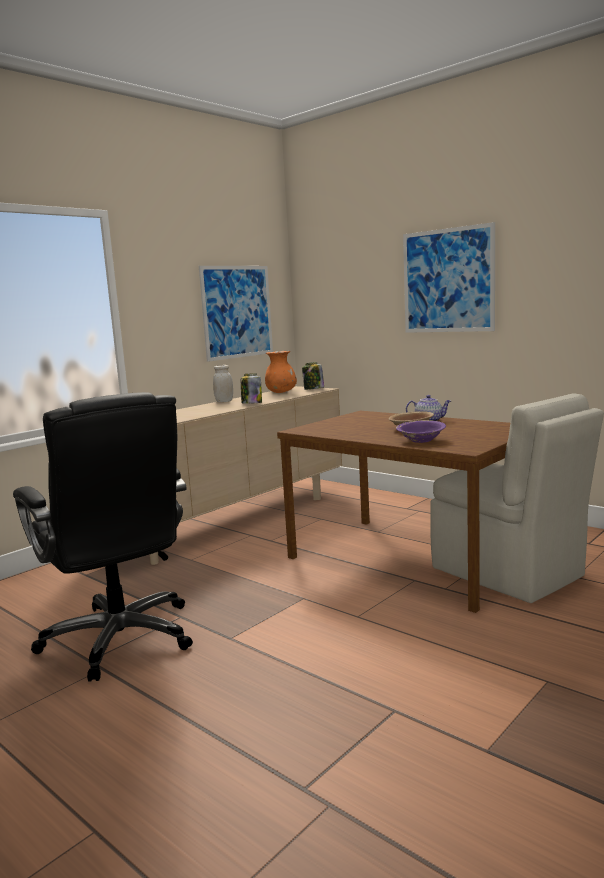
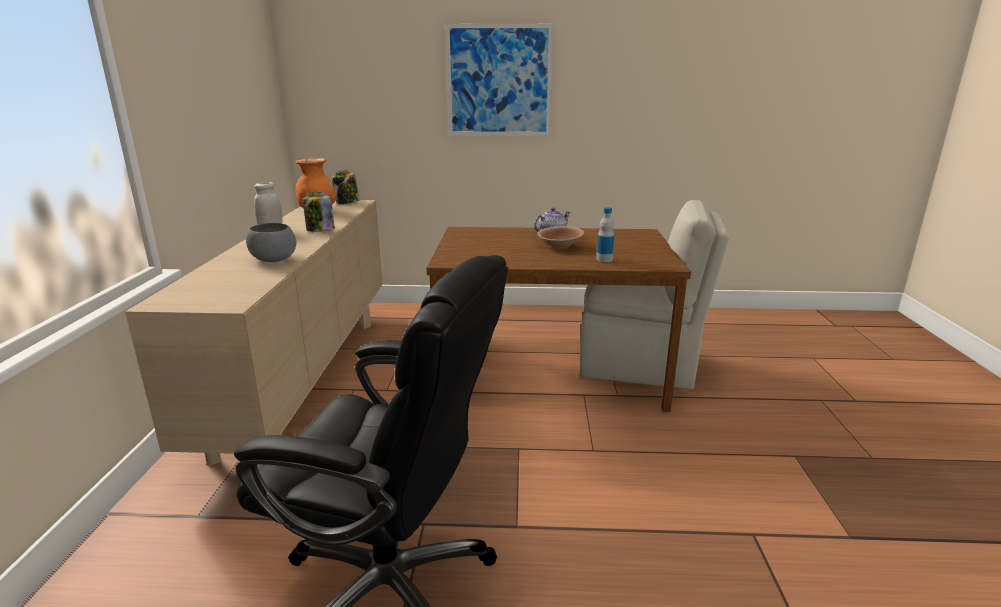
camera: 40 degrees left, 10 degrees up
picture [199,266,273,362] -> none
purple bowl [396,420,446,443] -> bottle [596,207,614,262]
none -> grey bowl [246,223,296,262]

